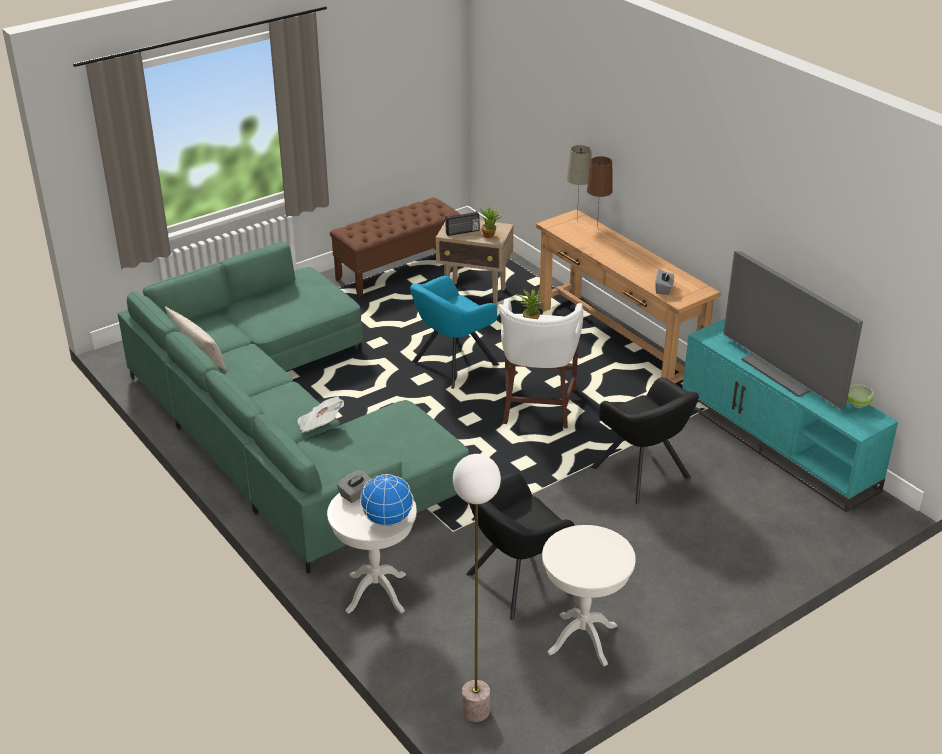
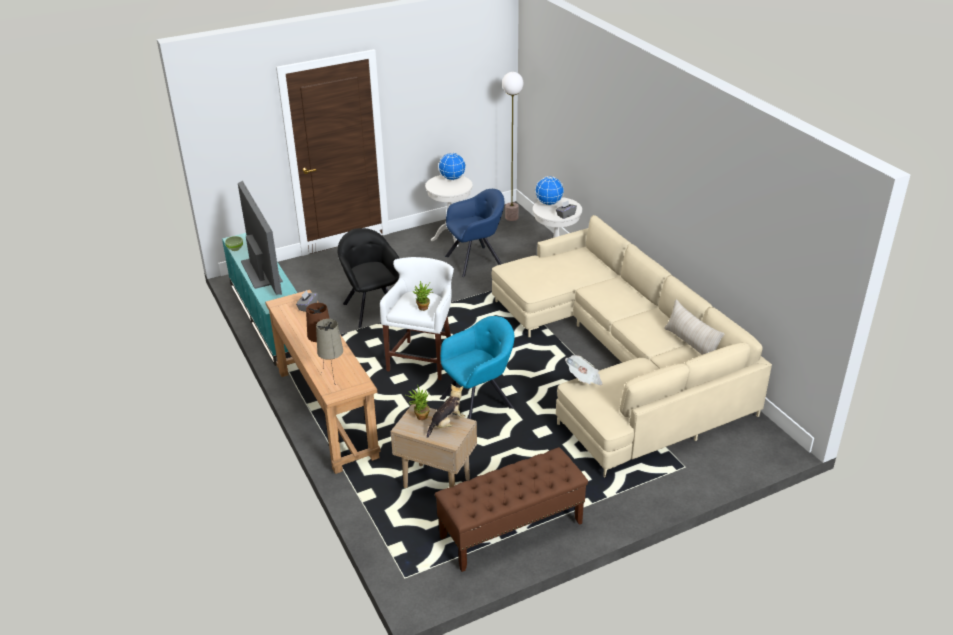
camera: 170 degrees left, 0 degrees up
green sofa [117,242,469,574] -> beige sofa [492,215,772,478]
newspaper [297,396,344,433] -> newspaper moved to [565,355,603,385]
radio [446,211,479,236] -> plush toy [427,384,465,438]
black armchair [466,473,574,620] -> blue armchair [445,189,504,277]
none -> globe [438,152,466,180]

